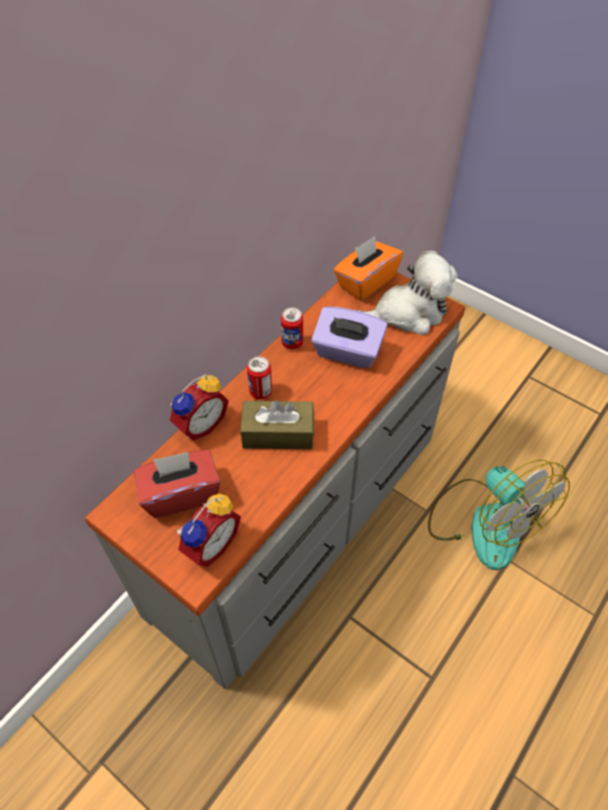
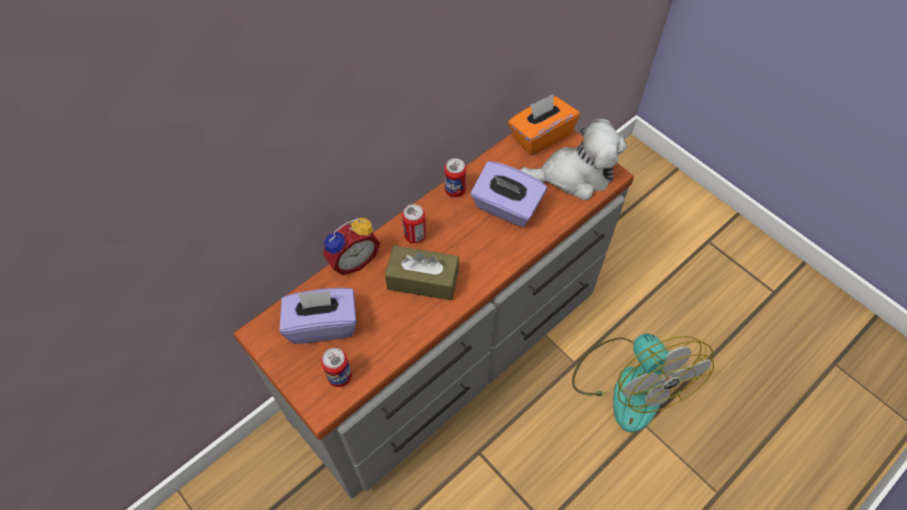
camera: 10 degrees right, 5 degrees up
red tissue box [134,450,220,518] -> purple tissue box [280,288,357,344]
alarm clock [177,494,241,567] -> can [321,348,352,387]

